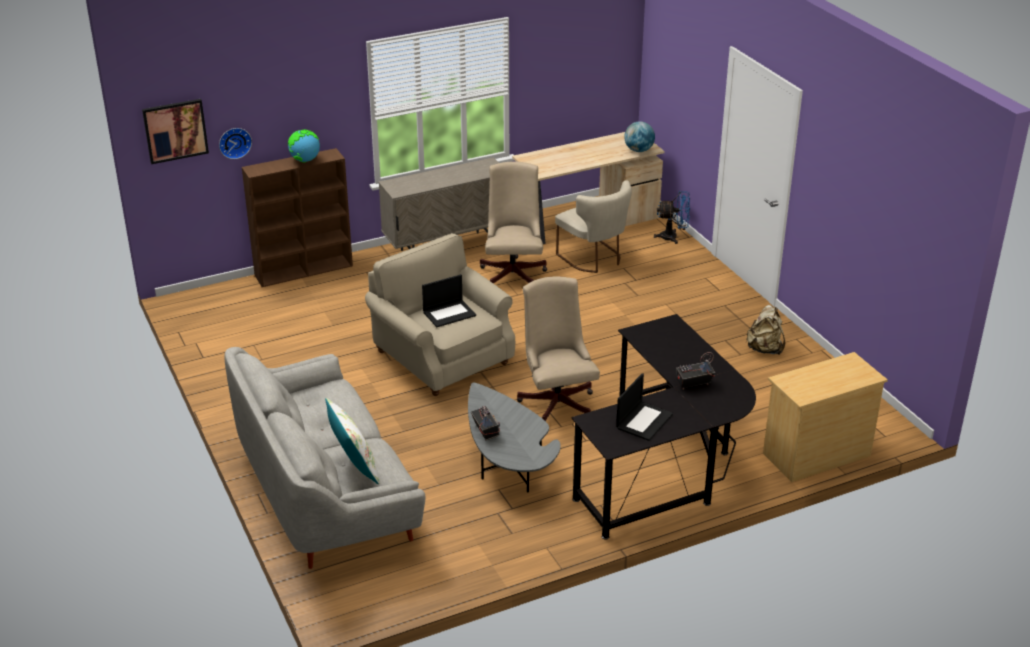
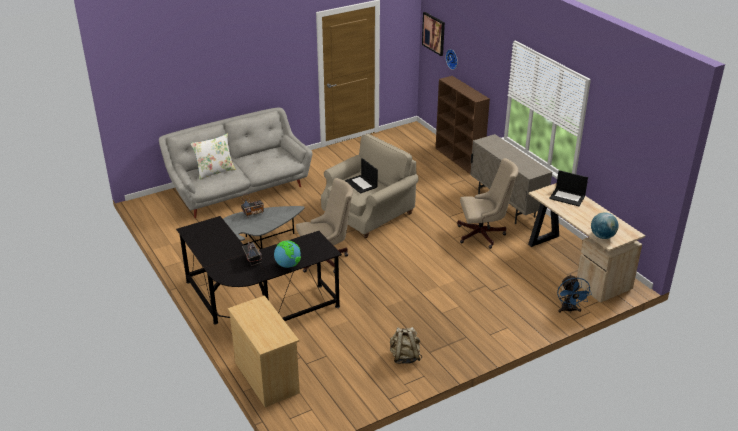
camera: 85 degrees right, 0 degrees up
globe [288,129,320,163] -> globe moved to [274,241,301,268]
beige chair [555,180,632,273] -> none
laptop [616,373,673,441] -> laptop moved to [549,170,588,206]

